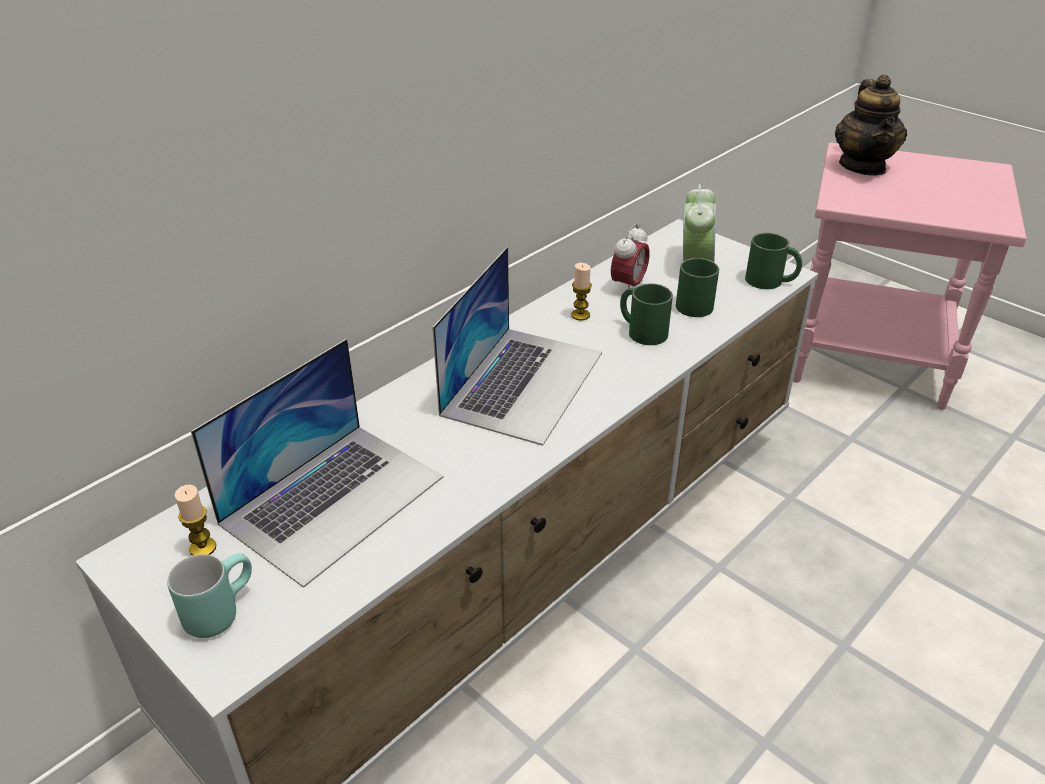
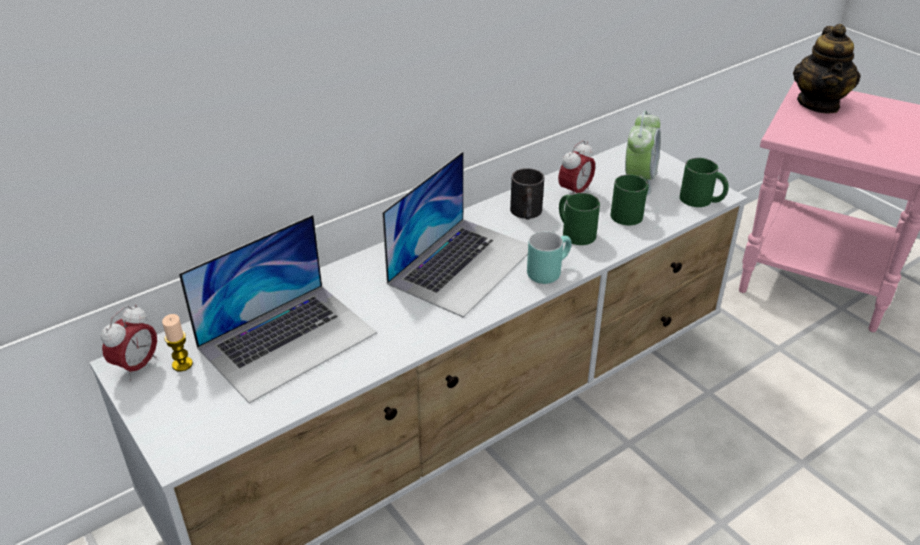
camera: 10 degrees right, 0 degrees up
turquoise mug [167,553,252,638] -> turquoise mug moved to [527,231,571,284]
candle [571,263,592,321] -> black mug [510,168,544,220]
none -> alarm clock [101,305,157,381]

